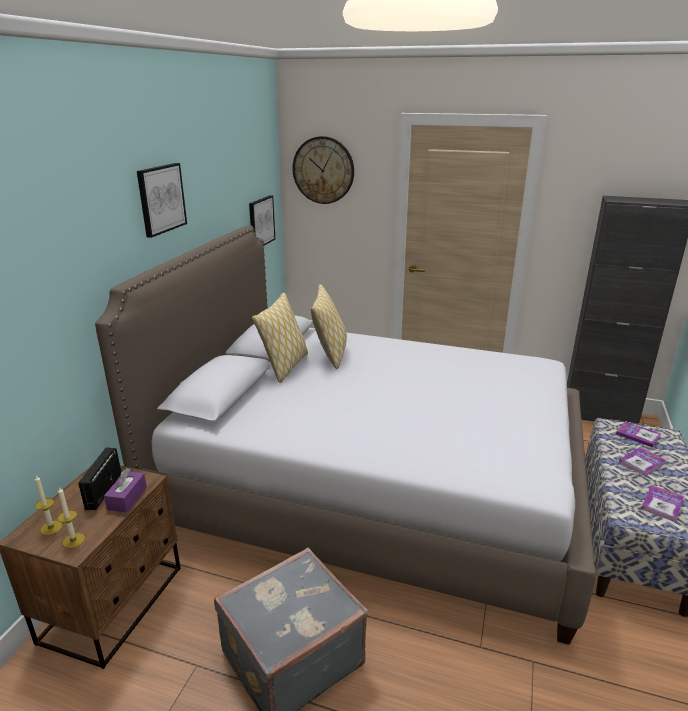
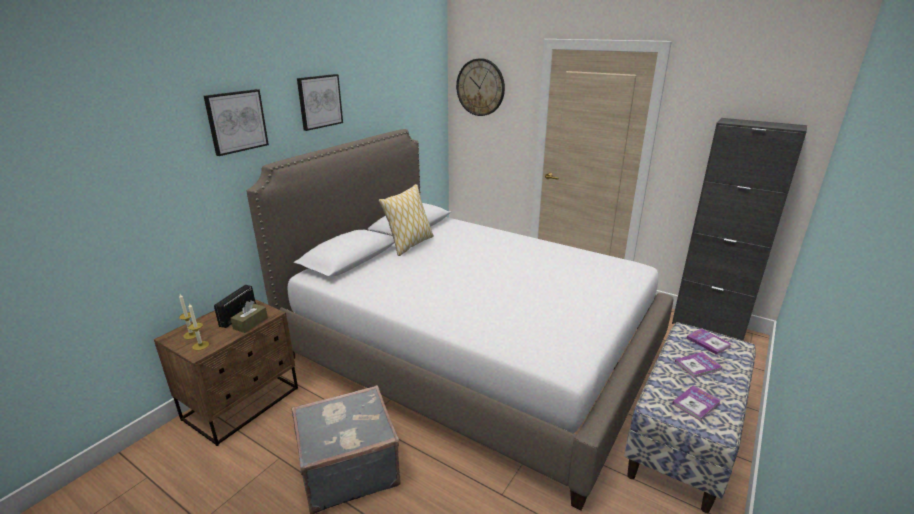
camera: 15 degrees right, 0 degrees up
purple tissue box [104,468,147,513] -> brown tissue box [230,300,268,333]
picture [249,195,275,246] -> picture moved to [204,89,269,156]
pillow [311,284,347,369] -> none

